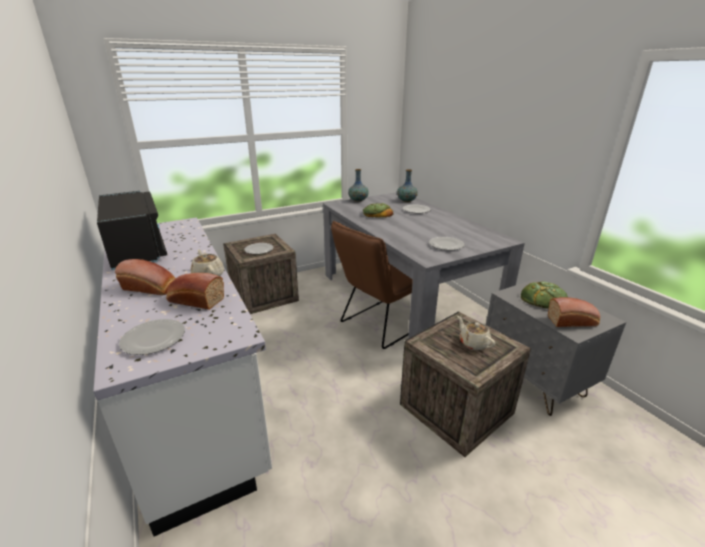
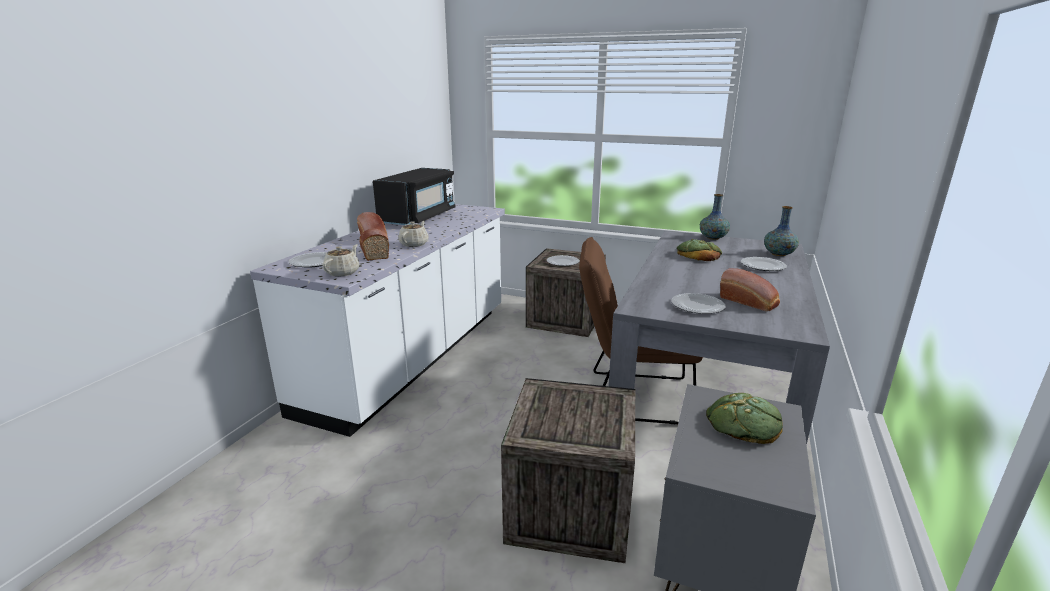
camera: 50 degrees right, 5 degrees down
beige teapot [457,316,495,350] -> beige teapot moved to [322,244,359,277]
bread [548,297,600,327] -> bread moved to [720,268,780,312]

